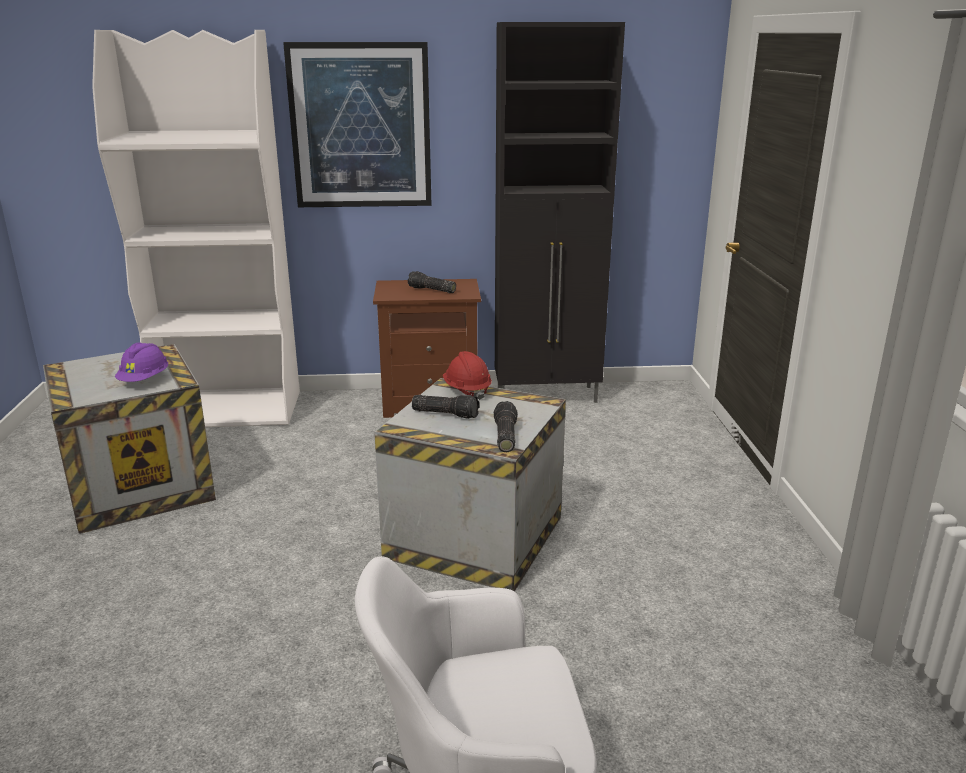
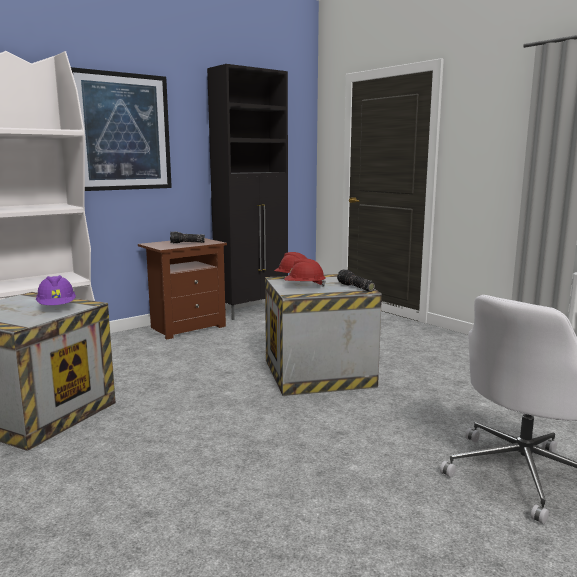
camera: 35 degrees left, 10 degrees down
flashlight [412,395,479,419] -> red hard hat [284,258,326,286]

